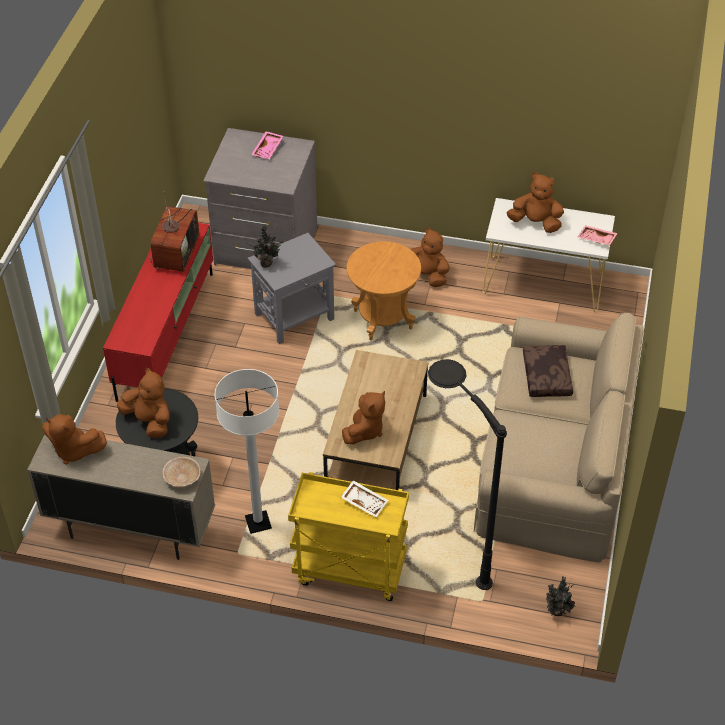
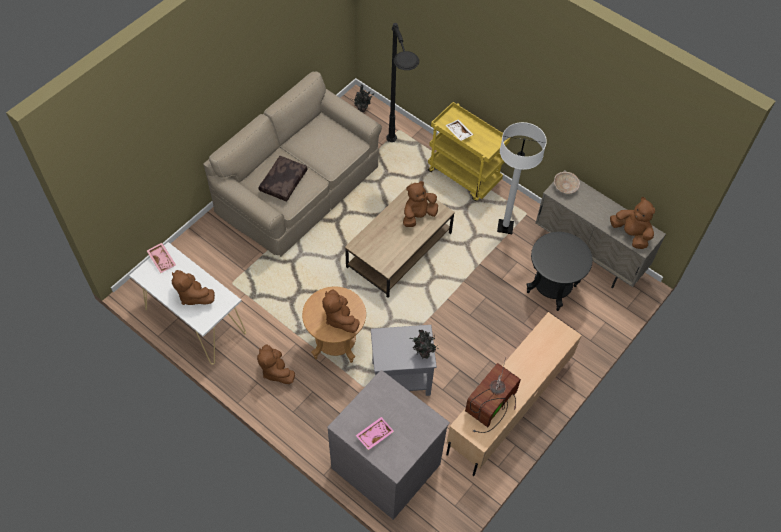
camera: 155 degrees left, 10 degrees up
red tv stand [103,223,213,402] -> beige tv stand [446,312,582,476]
brown plush toy [117,368,170,438] -> brown plush toy moved to [322,289,360,333]

